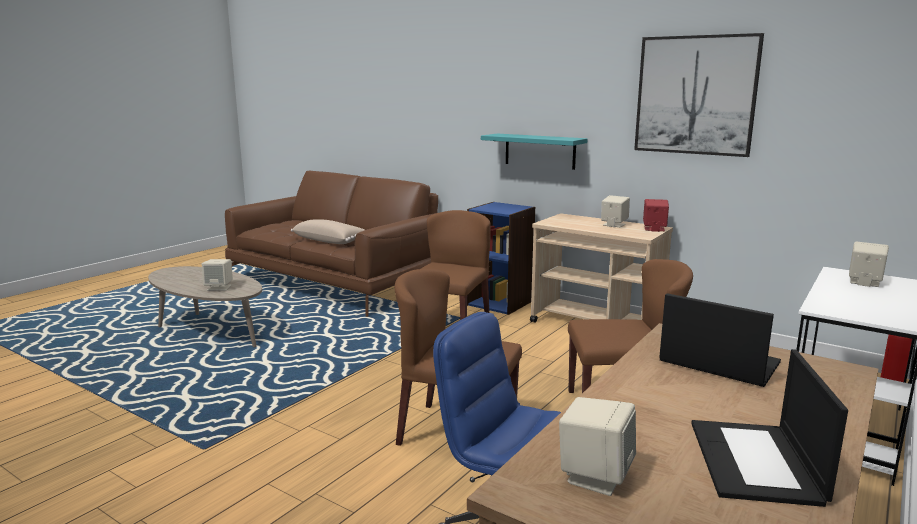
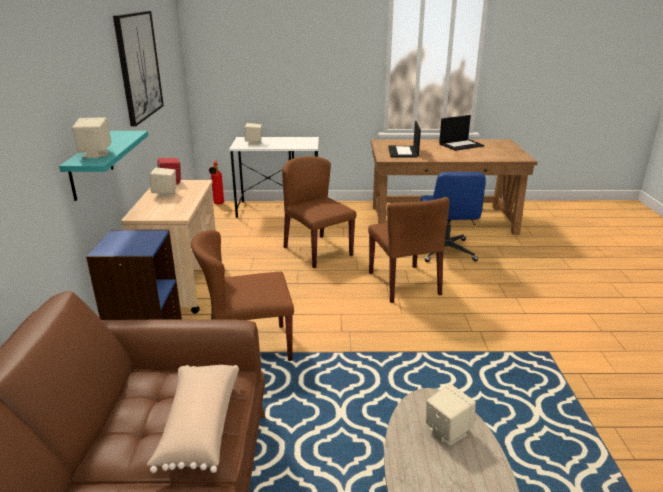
camera: 125 degrees left, 10 degrees up
beige speaker [559,397,636,496] -> beige speaker moved to [72,117,111,158]

